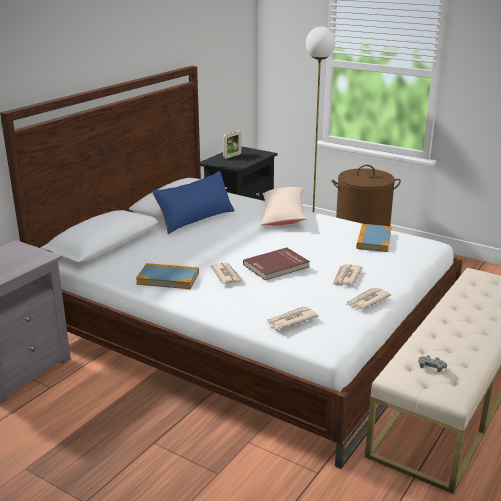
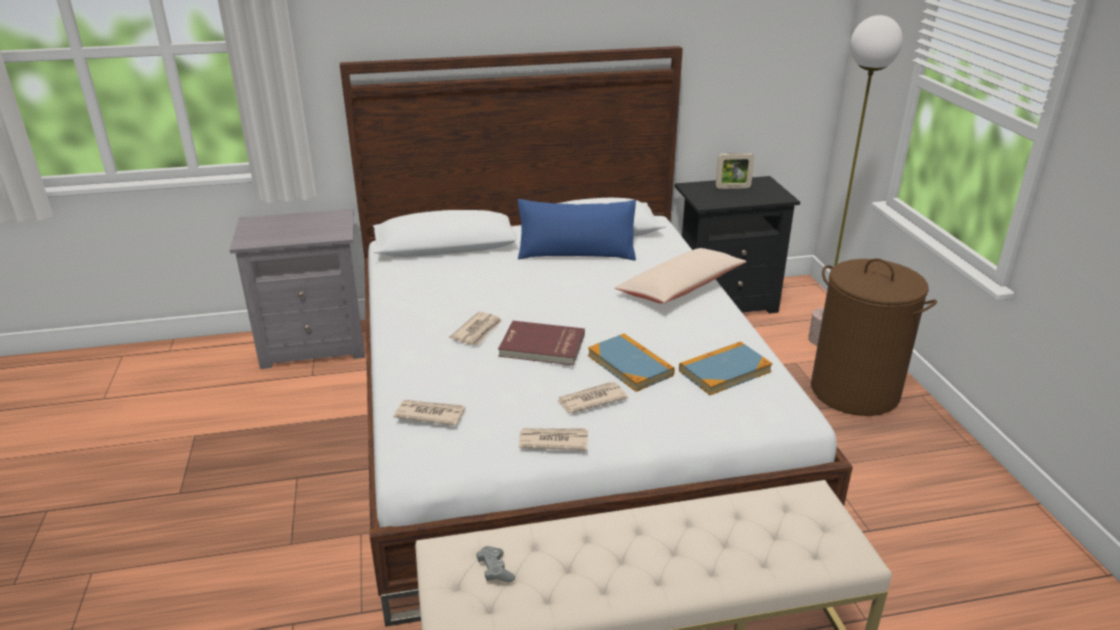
camera: 45 degrees right, 5 degrees up
book [136,263,199,289] -> book moved to [588,333,675,392]

